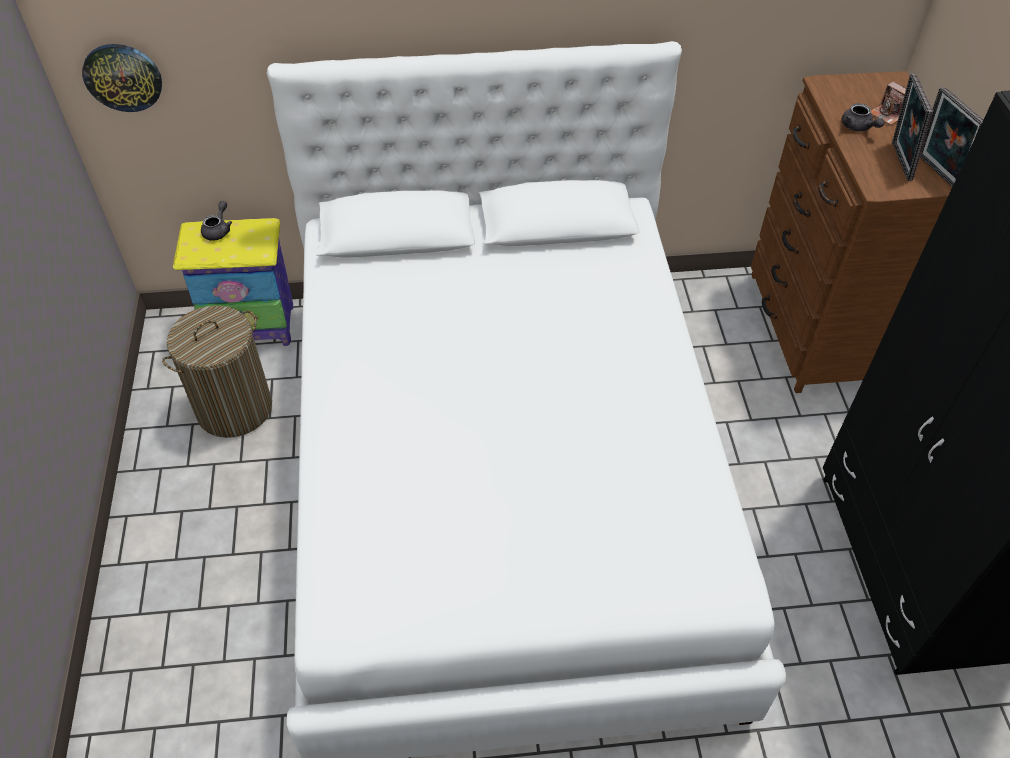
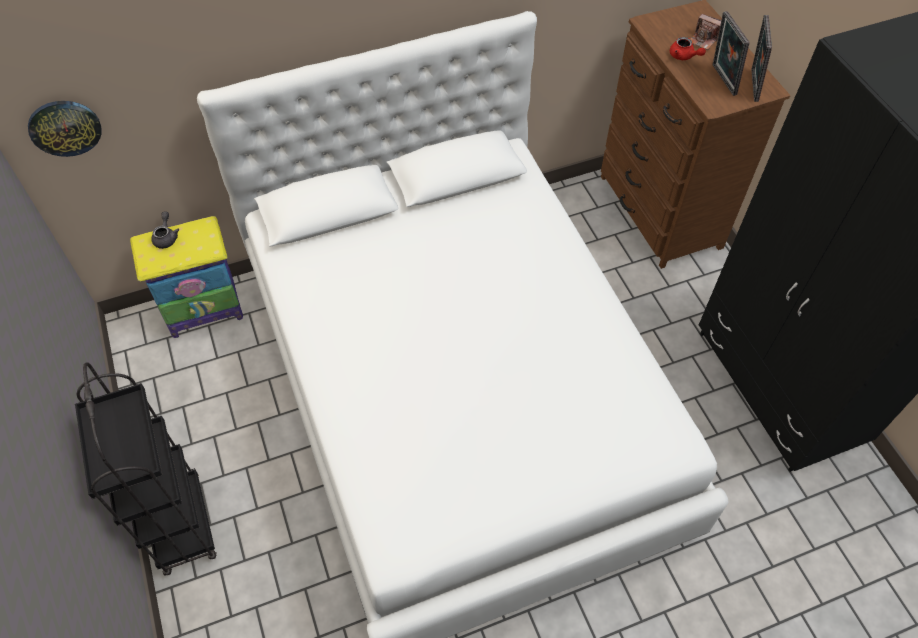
camera: 15 degrees left, 5 degrees up
laundry basket [162,305,272,438] -> none
grey teapot [841,103,885,132] -> red teapot [670,37,706,60]
picture frame [920,87,983,187] -> picture frame turned 45 degrees clockwise [751,15,772,102]
none -> black cart [75,362,217,575]

